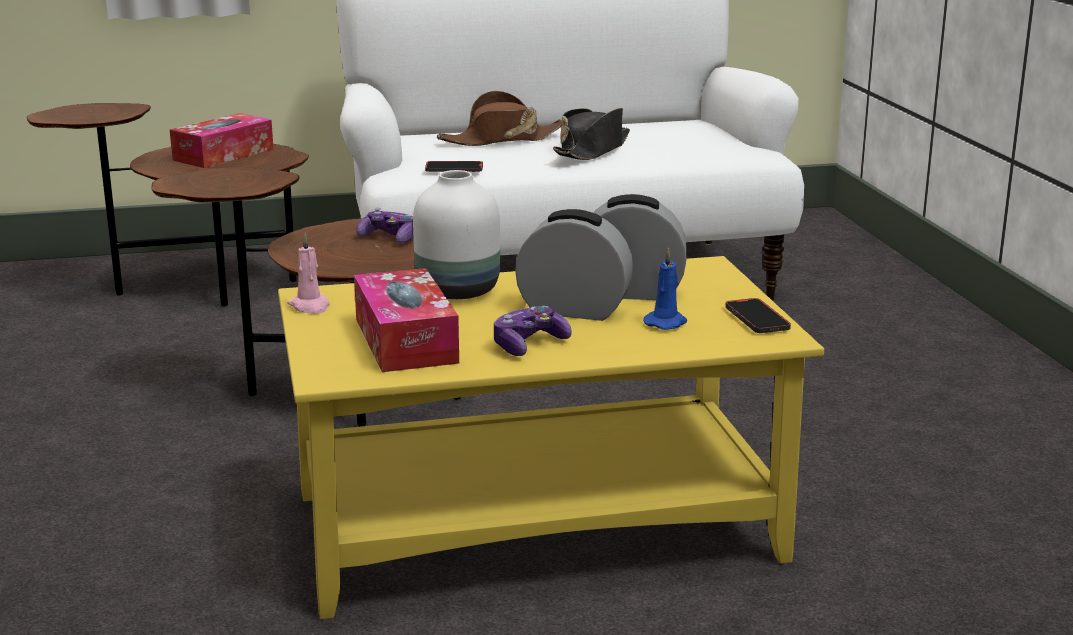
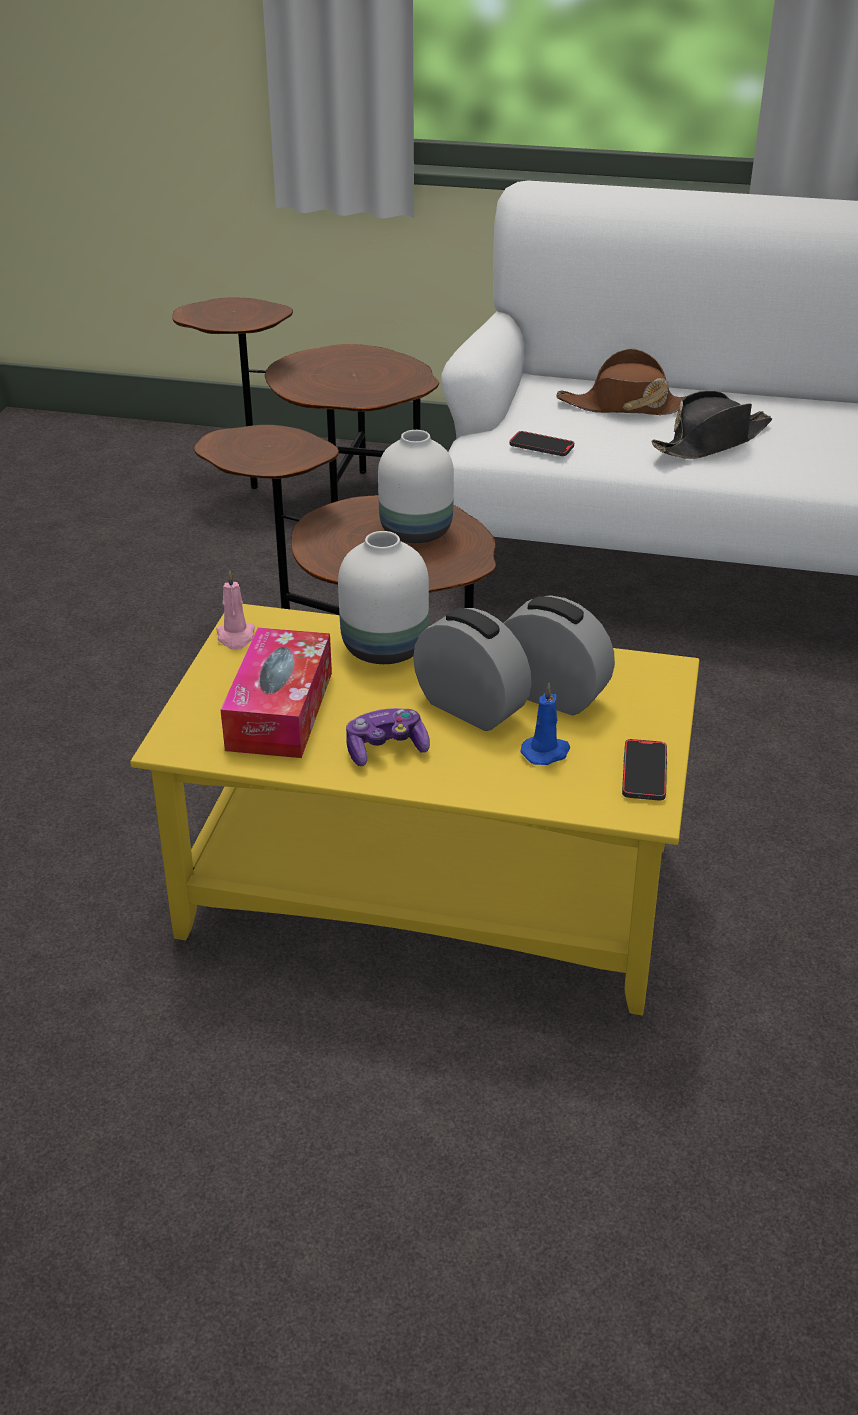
camera: 25 degrees right, 15 degrees up
tissue box [170,113,274,168] -> none
game controller [356,208,413,244] -> white vase [378,430,454,543]

